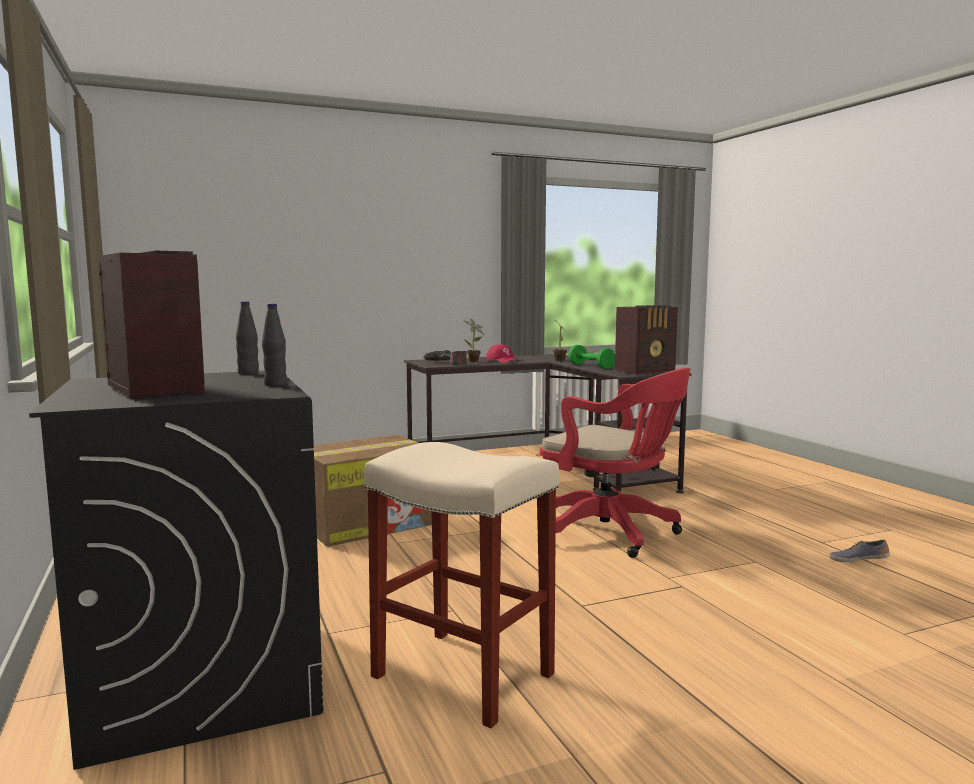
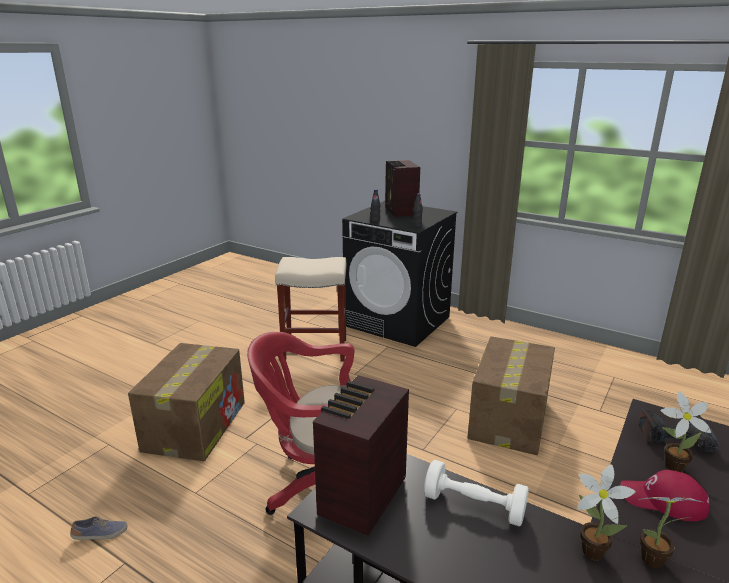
camera: 145 degrees right, 15 degrees up
radio [98,251,205,399] -> radio turned 60 degrees clockwise [385,160,420,218]
green dumbbell [568,345,615,369] -> white dumbbell [424,460,529,526]
none -> cardboard box [128,343,245,461]
none -> potted plant [638,497,702,568]

